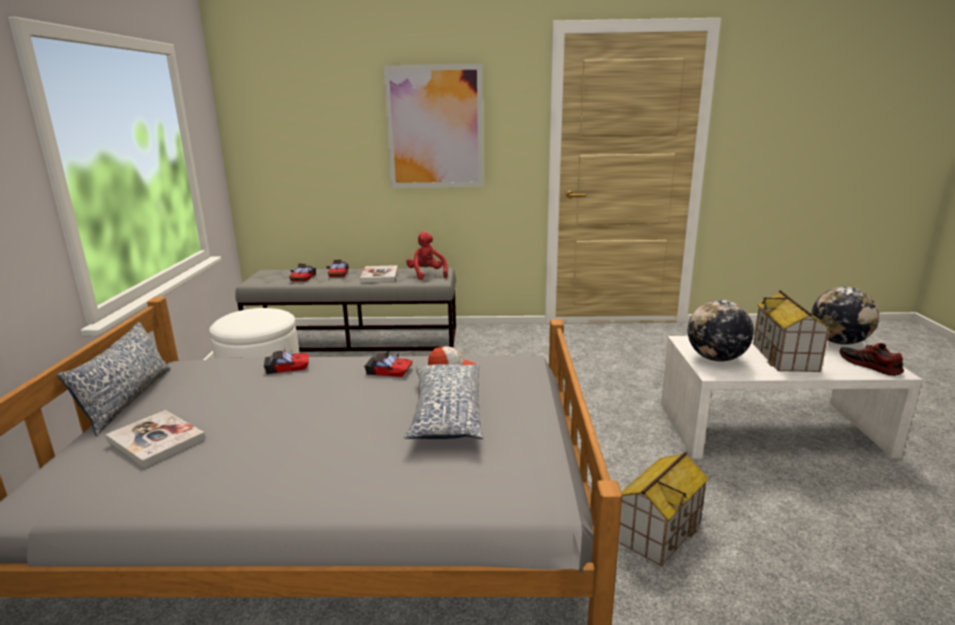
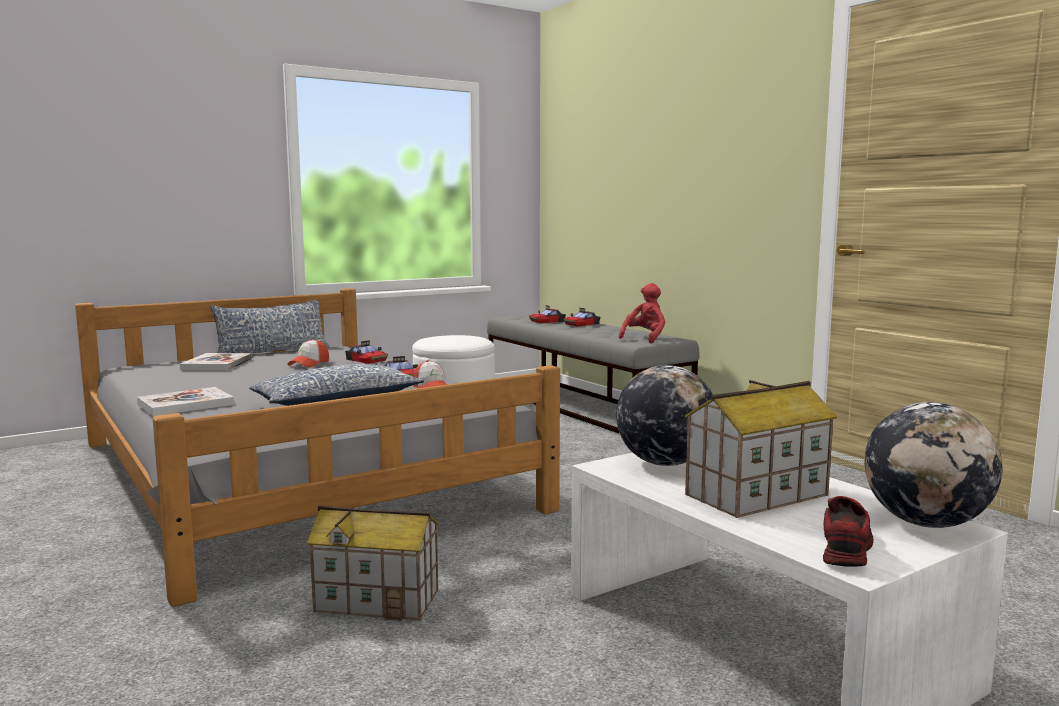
camera: 55 degrees right, 10 degrees down
book [360,265,398,283] -> book moved to [137,387,234,416]
picture [383,64,483,188] -> none
none -> cap [287,339,329,368]

